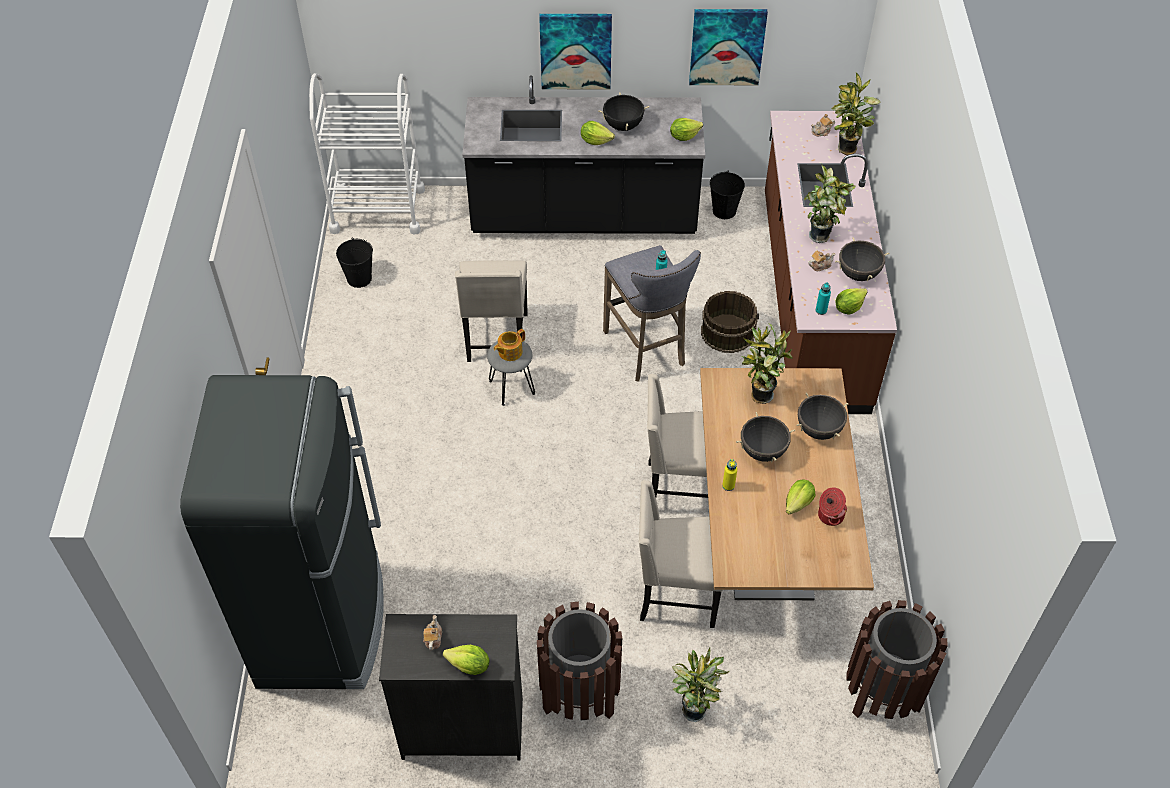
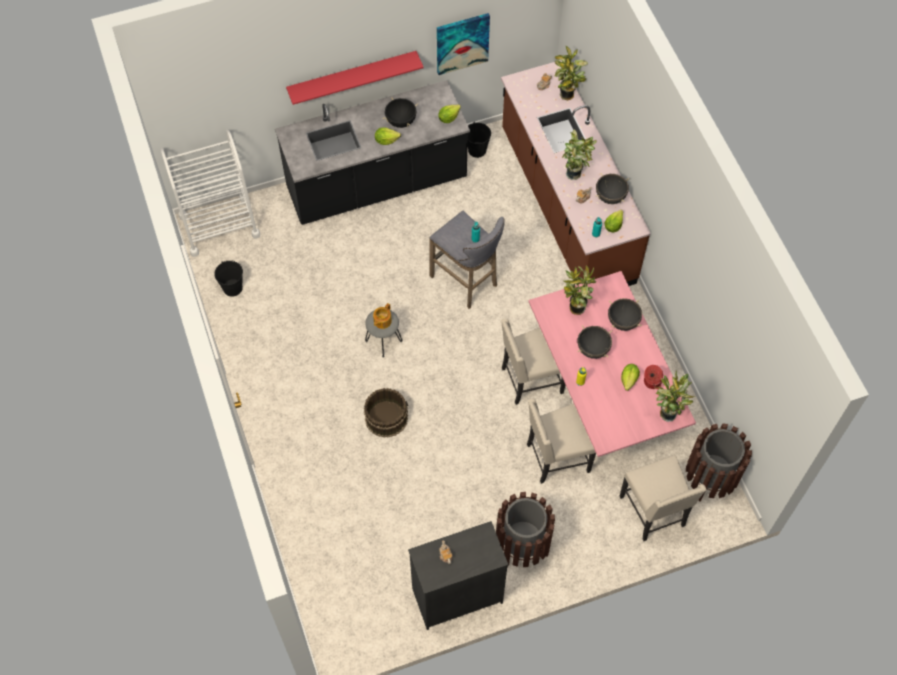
camera: 20 degrees left, 10 degrees up
black fridge [180,375,384,689] -> none
lettuce [443,645,490,675] -> none
beige chair [455,260,528,362] -> beige chair moved to [620,455,706,541]
picture [539,14,612,89] -> red shelf [286,51,424,105]
potted plant [672,648,729,722] -> potted plant moved to [654,371,695,422]
brown dining table [700,368,874,600] -> pink dining table [528,271,696,457]
brown bucket [701,291,759,353] -> brown bucket moved to [364,388,408,438]

